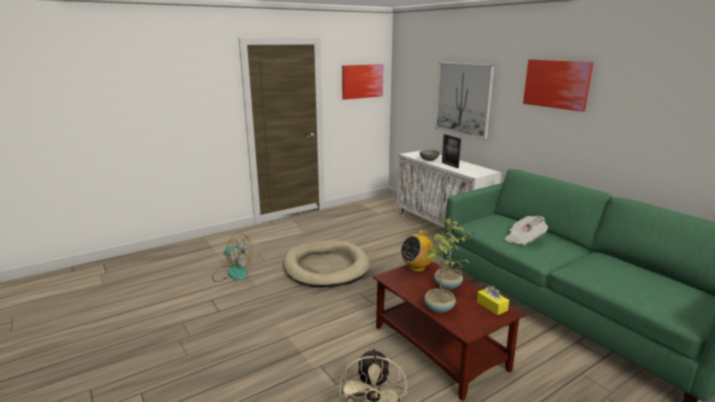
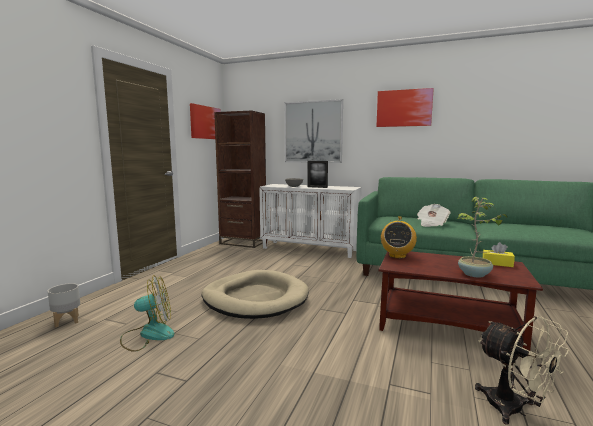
camera: 35 degrees left, 10 degrees down
potted plant [433,219,474,290] -> none
none -> grey planter [48,283,80,328]
none -> brown bookcase [214,110,266,248]

